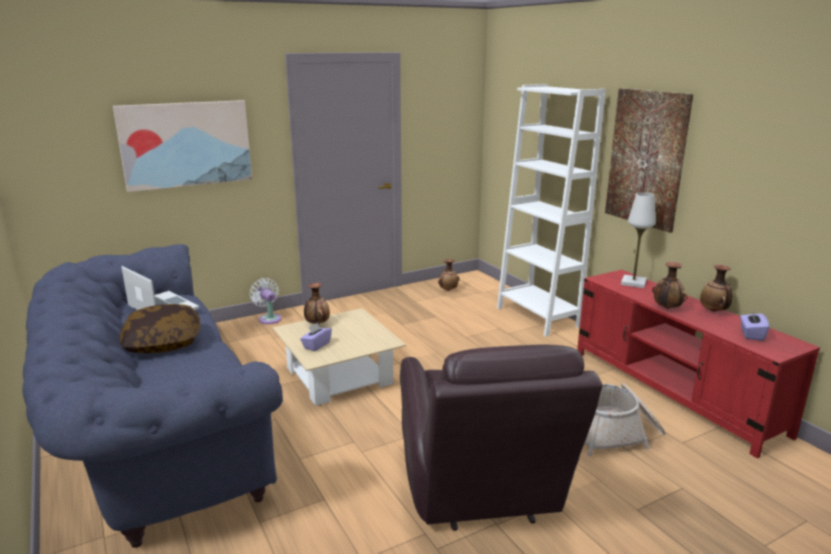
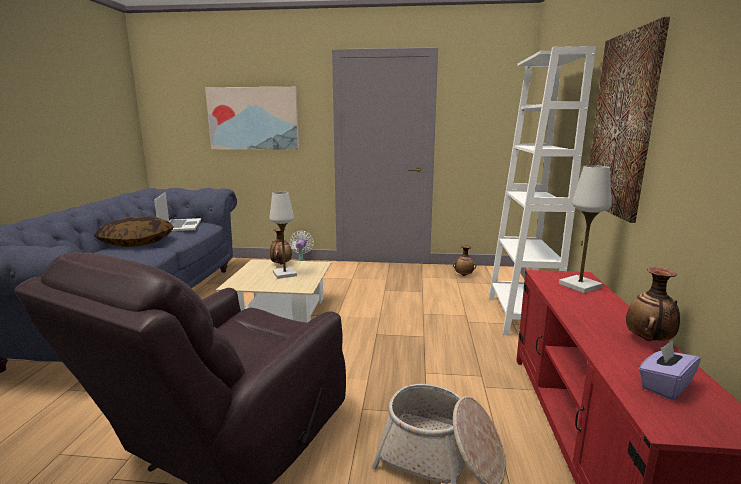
camera: 35 degrees right, 5 degrees down
purple tissue box [300,322,332,351] -> none
vase [652,262,687,309] -> none
none -> white table lamp [269,192,297,279]

